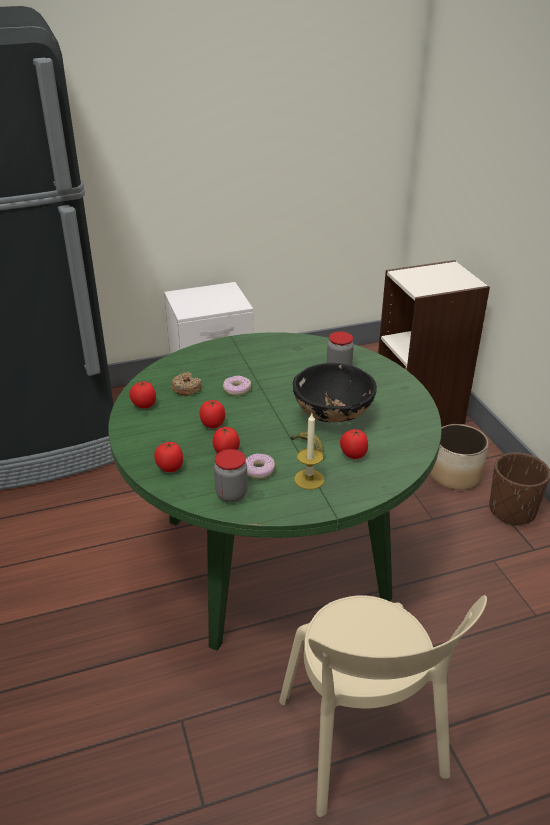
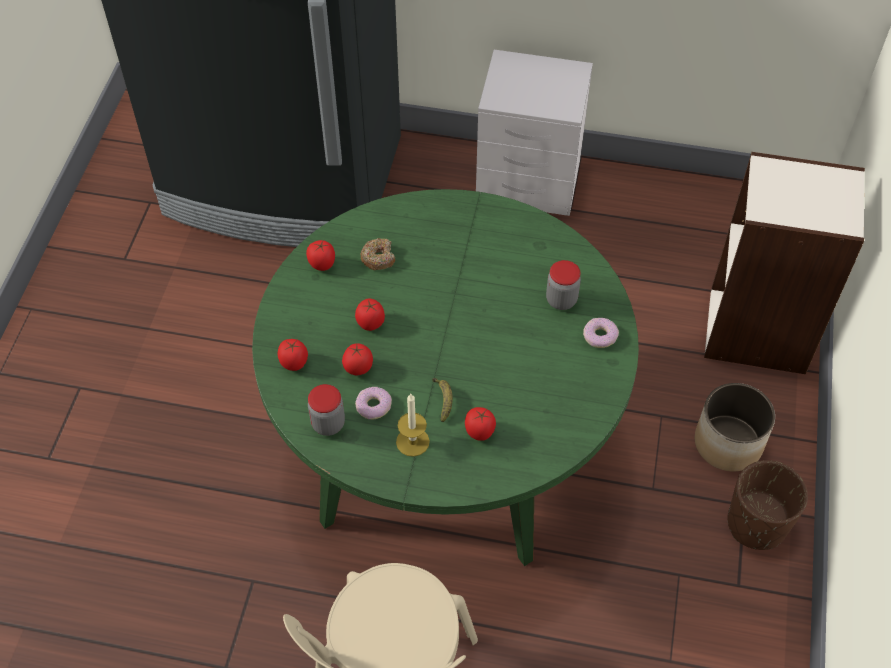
camera: 30 degrees right, 20 degrees up
donut [223,375,251,396] -> donut moved to [583,318,619,348]
black bowl [293,363,377,422] -> none

